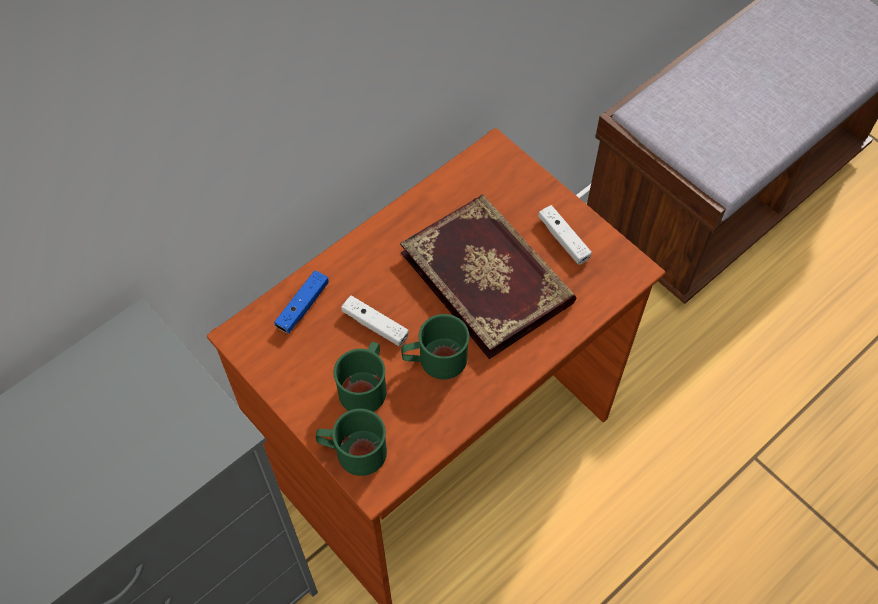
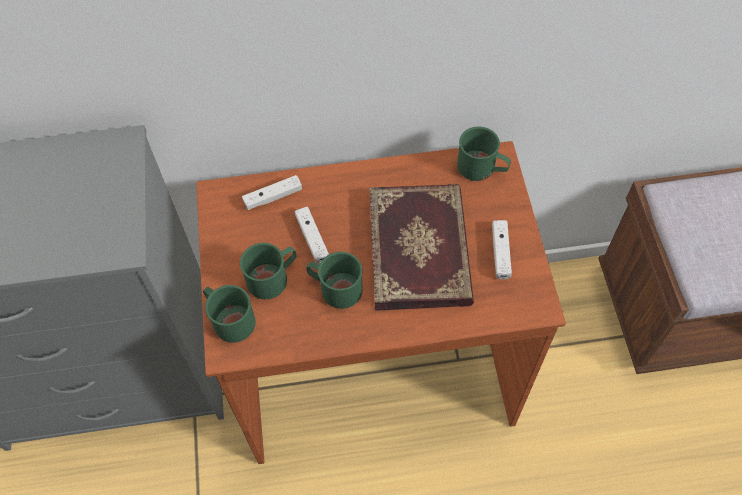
camera: 35 degrees right, 0 degrees up
blue game controller [274,270,329,333] -> white game controller [242,175,302,210]
none -> green mug [457,127,511,181]

